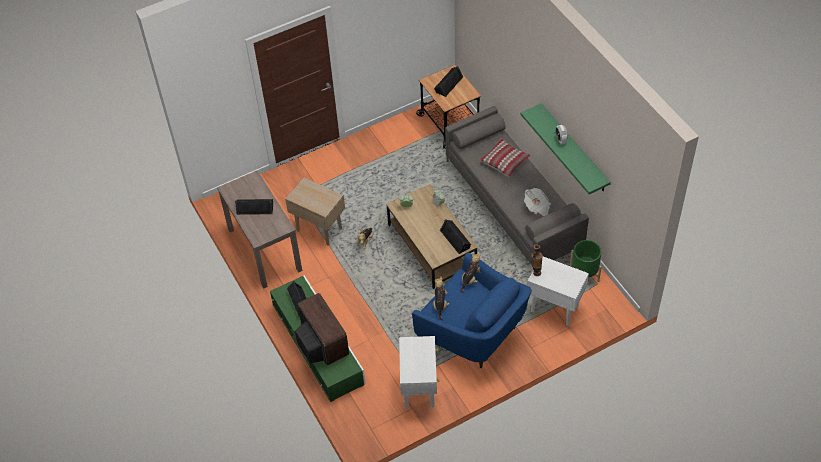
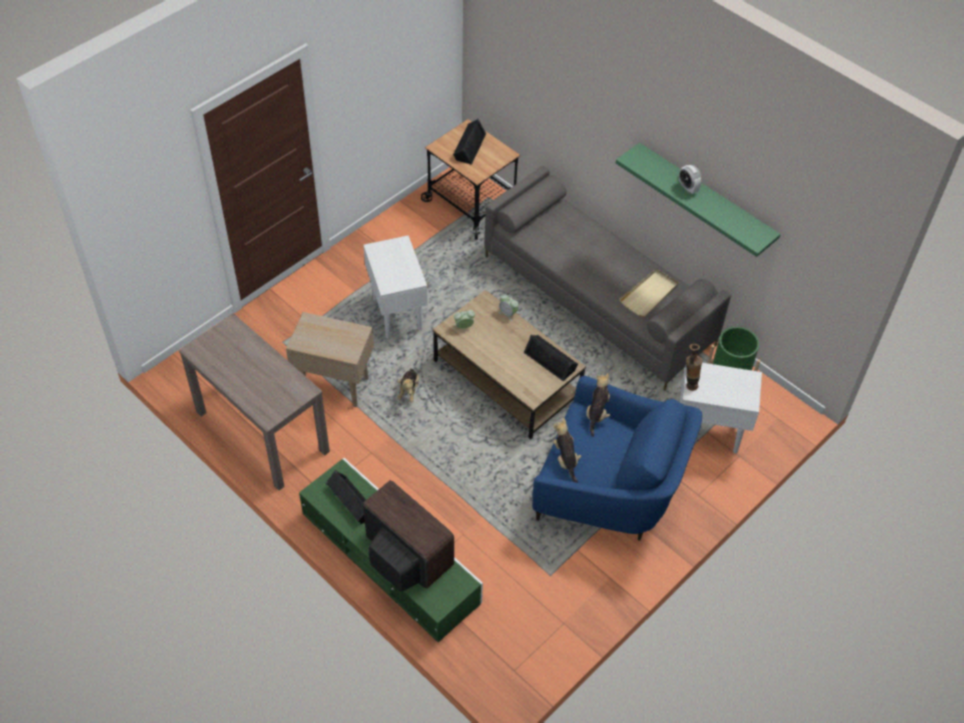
camera: 20 degrees left, 0 degrees up
black speaker [235,199,273,215] -> none
white side table [399,336,439,408] -> white side table moved to [363,235,428,338]
pillow [479,139,530,177] -> none
newspaper [524,188,551,216] -> beige tray [620,269,678,317]

